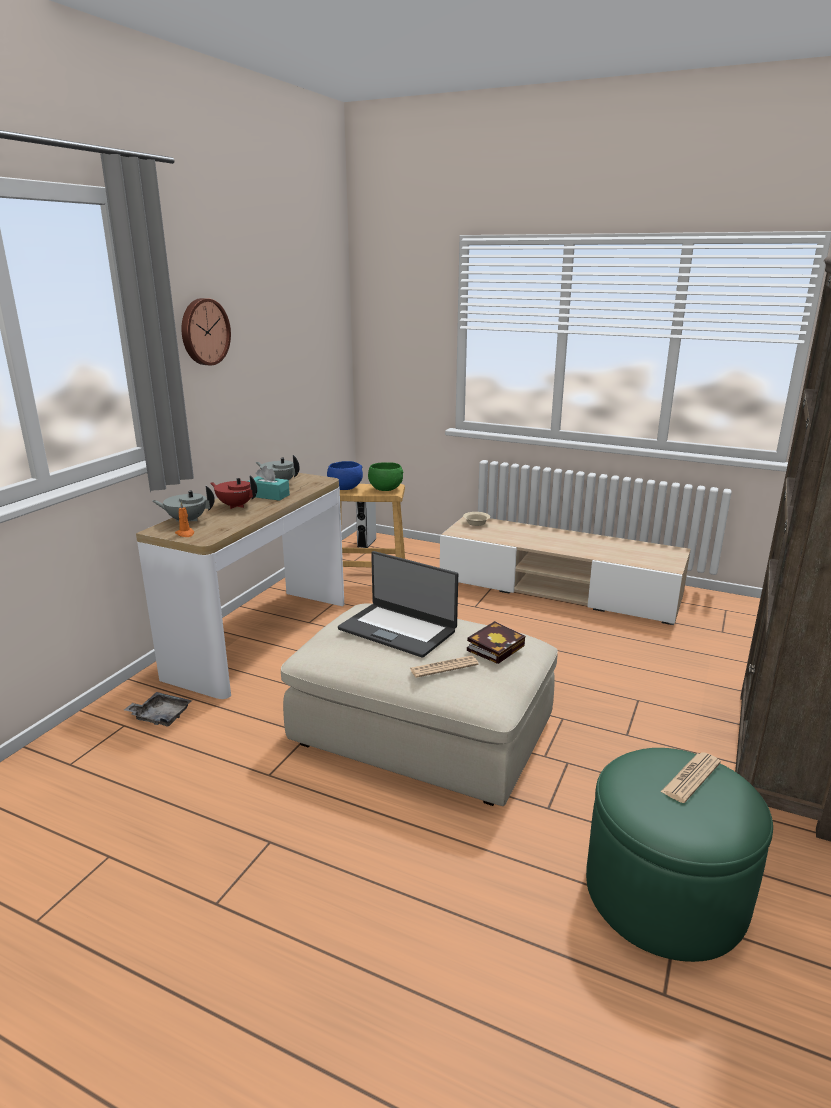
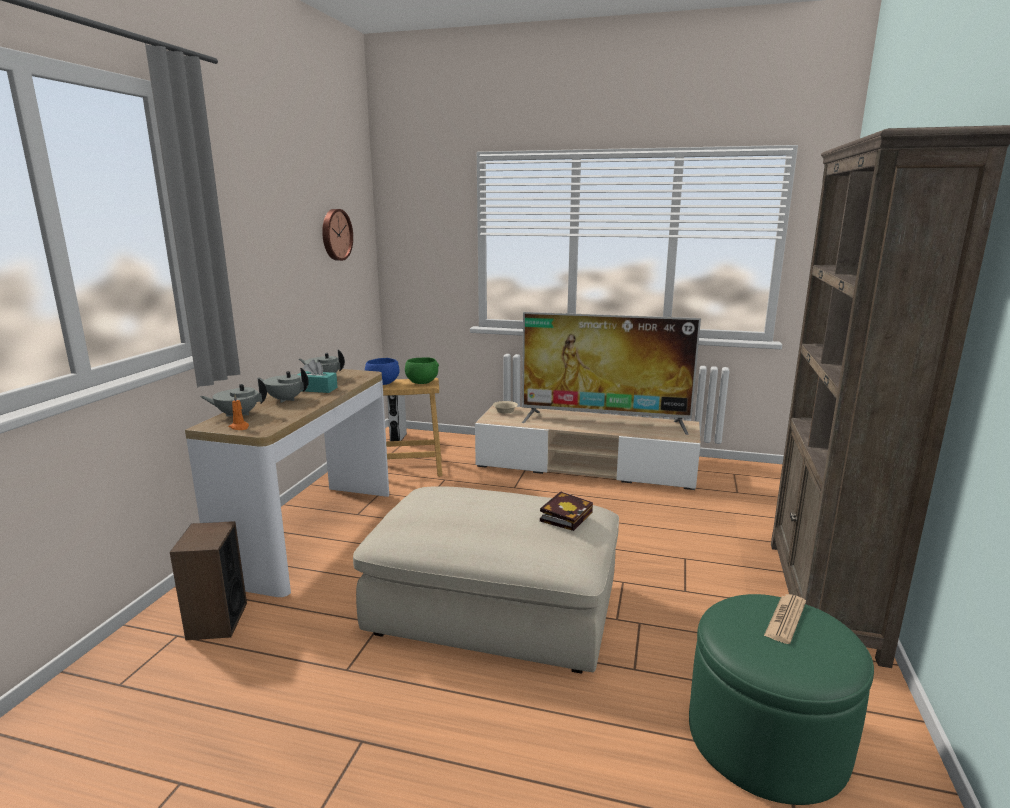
camera: 10 degrees left, 5 degrees down
grey tray [124,692,192,727] -> speaker [170,521,247,641]
wall clock [181,298,231,365] -> wall clock moved to [322,209,353,261]
red teapot [210,475,257,509] -> grey teapot [257,368,309,403]
laptop [338,551,458,658] -> none
newspaper [410,655,479,678] -> none
none -> television [522,312,701,435]

